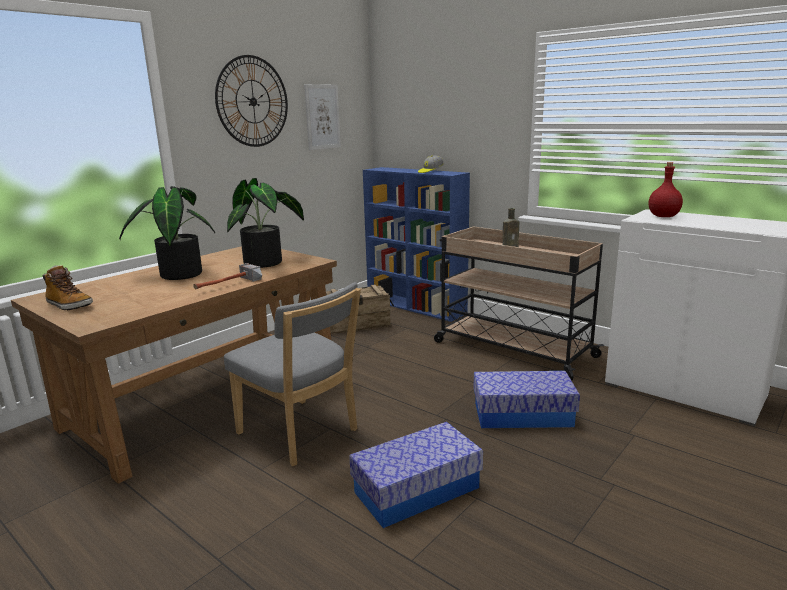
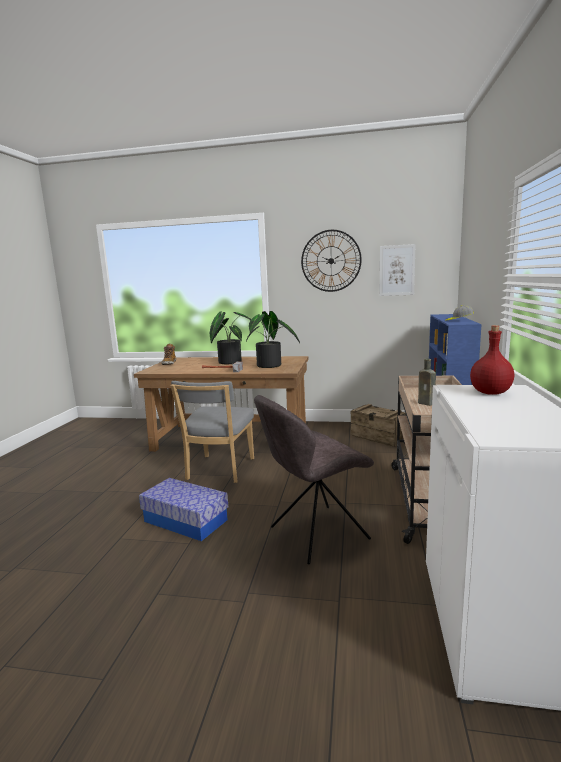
camera: 60 degrees right, 5 degrees down
storage box [474,371,580,428] -> grey chair [254,395,374,564]

